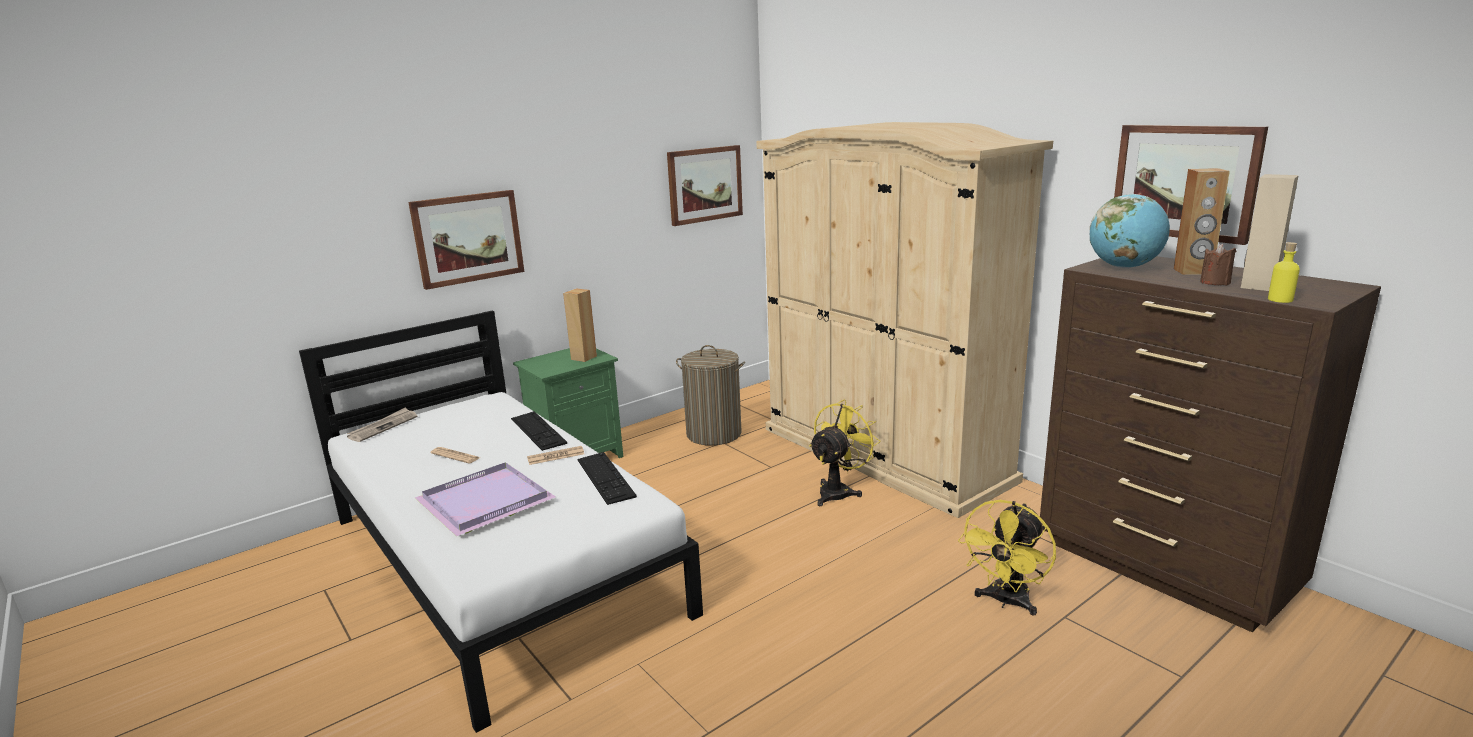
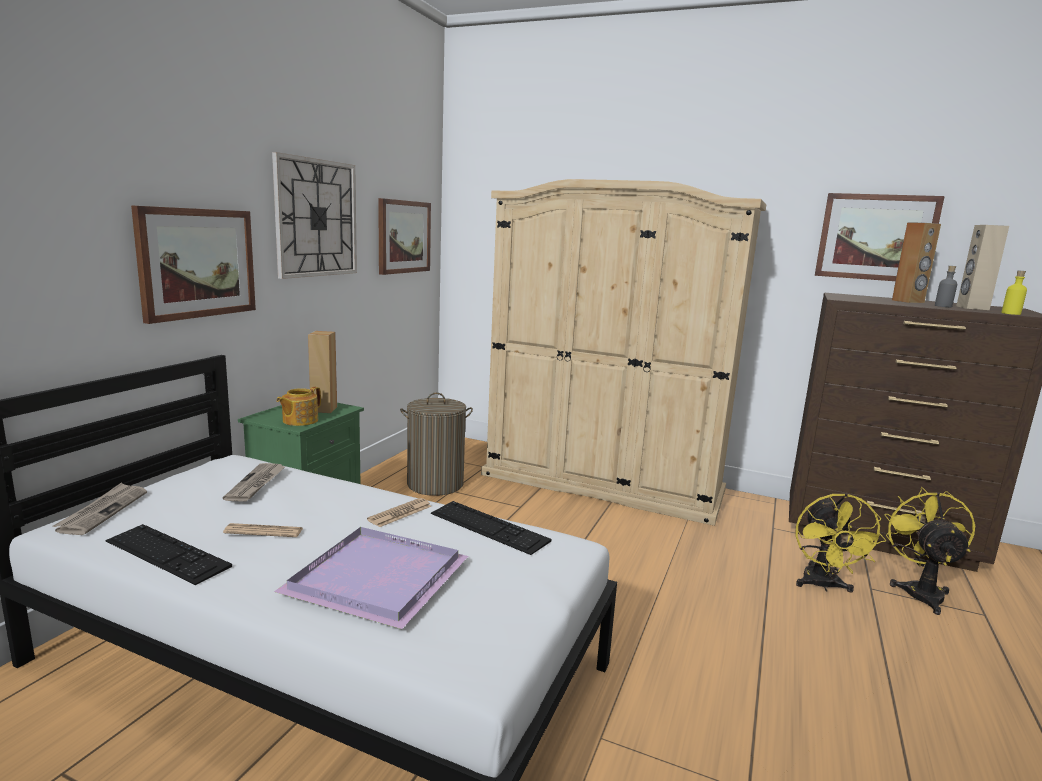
camera: 30 degrees left, 5 degrees down
keyboard [511,411,567,451] -> keyboard moved to [106,524,232,585]
yellow fan [809,400,881,506] -> yellow fan moved to [884,487,975,615]
globe [1090,194,1170,268] -> none
brown candle [1200,244,1236,285] -> grey bottle [935,266,957,307]
none -> newspaper [223,463,285,501]
none -> wall clock [272,152,357,279]
none -> teapot [276,387,321,426]

